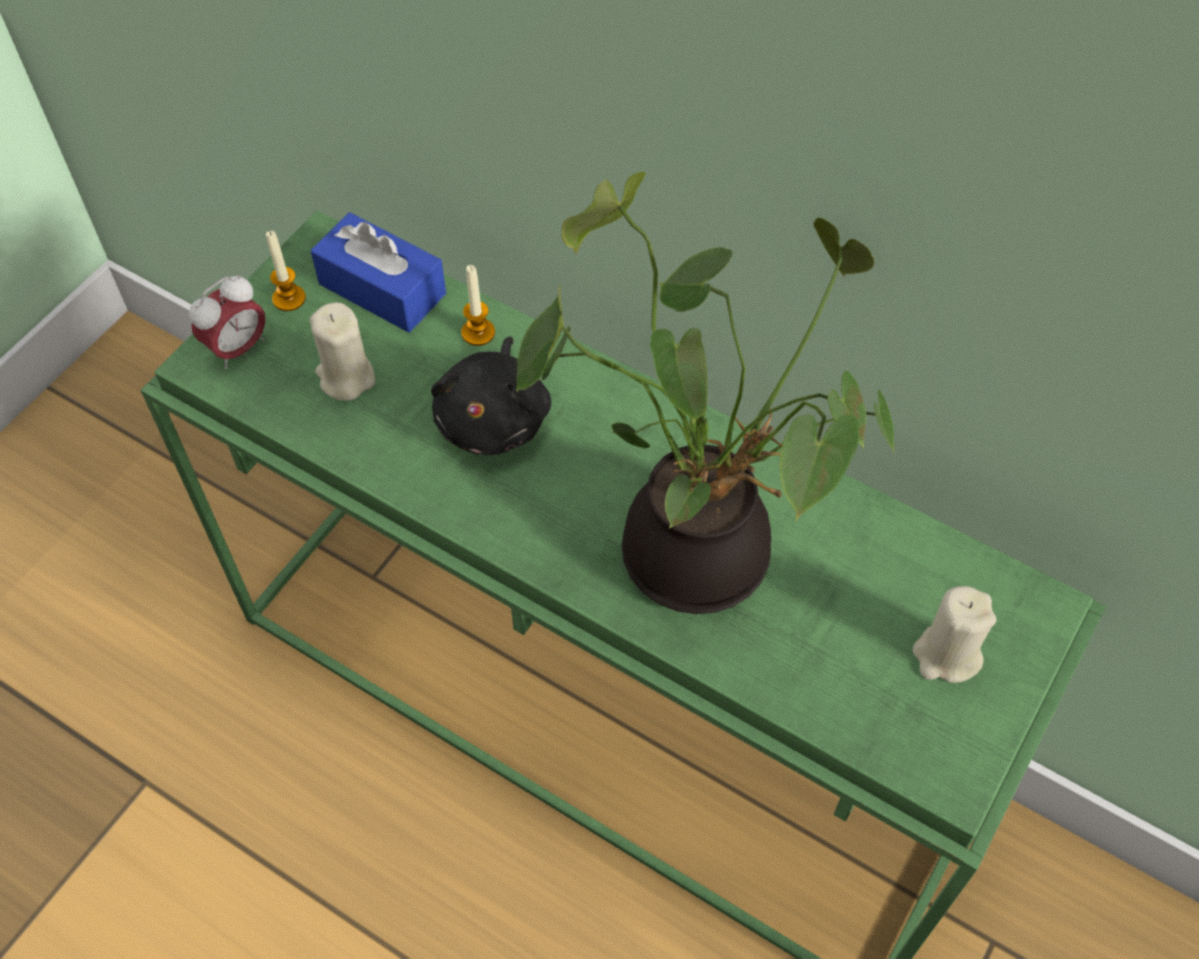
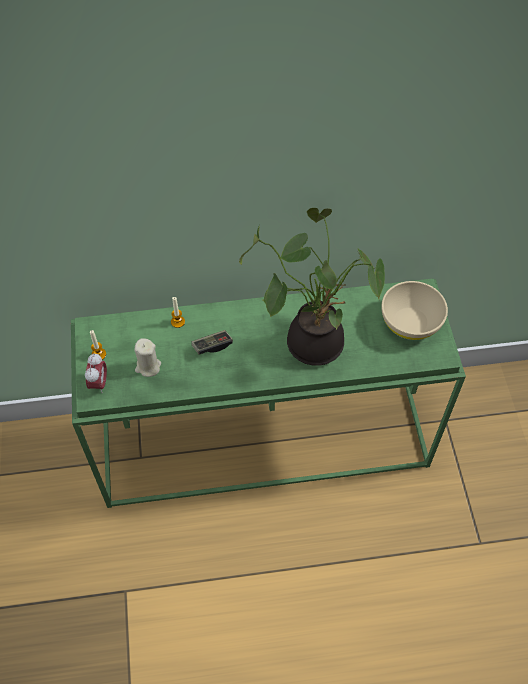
camera: 40 degrees left, 0 degrees up
blue tissue box [311,212,446,333] -> none
black plush toy [431,337,551,455] -> game controller [191,330,233,355]
beige candle [913,586,997,683] -> beige bowl [381,281,448,340]

